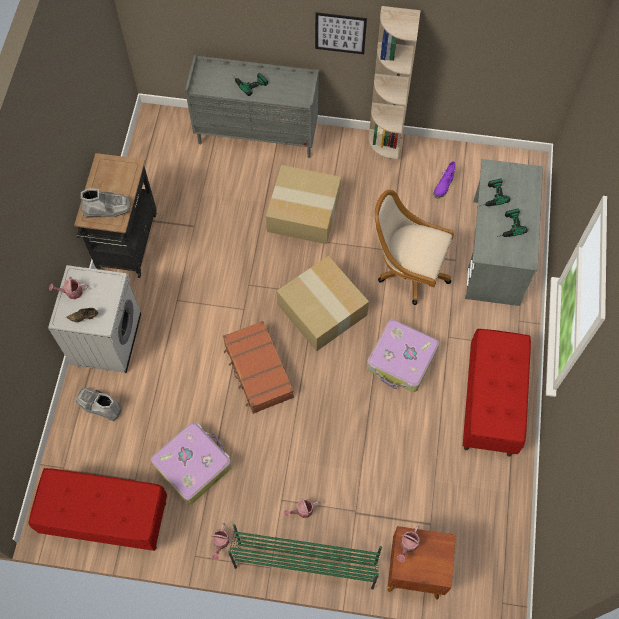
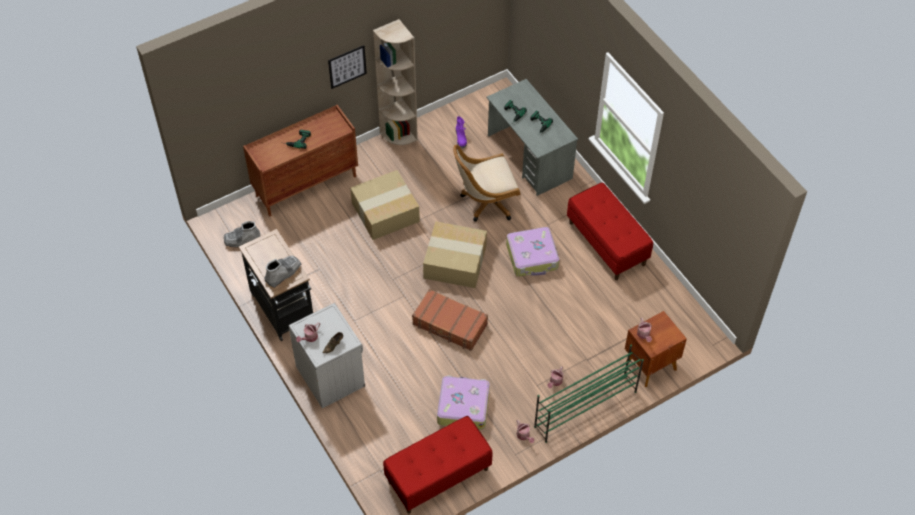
camera: 40 degrees left, 10 degrees down
grey boot [76,388,122,421] -> grey boot moved to [224,221,261,247]
grey cabinet [185,55,319,158] -> brown cabinet [243,105,358,217]

